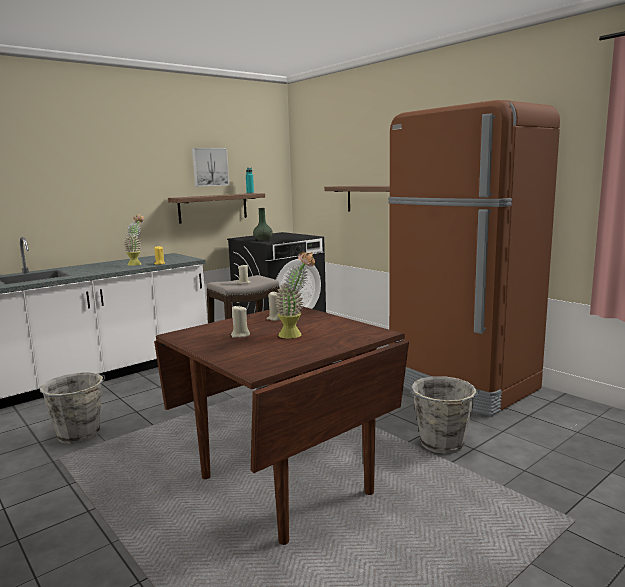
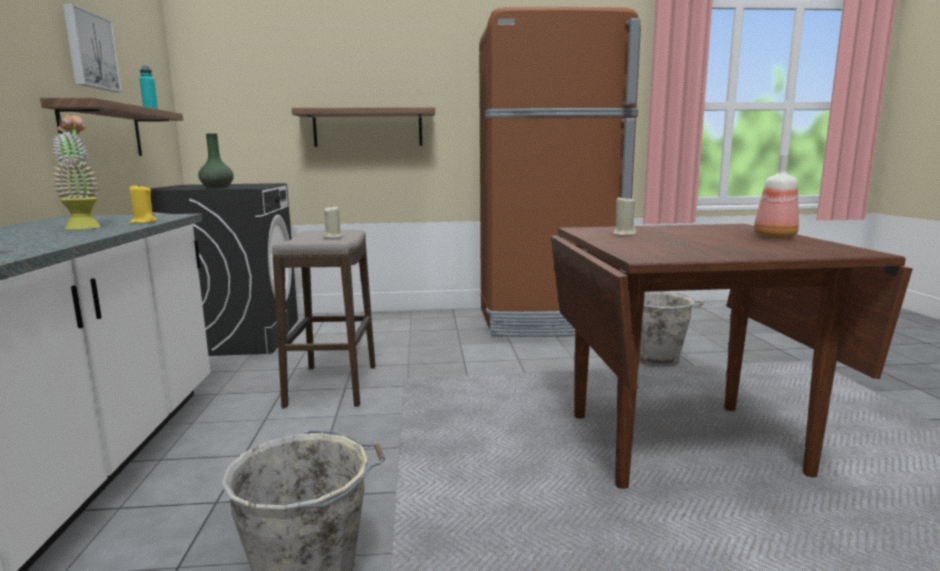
camera: 55 degrees left, 0 degrees up
beige candle [231,306,250,338] -> none
potted plant [275,252,315,339] -> none
none -> bottle [754,154,799,239]

